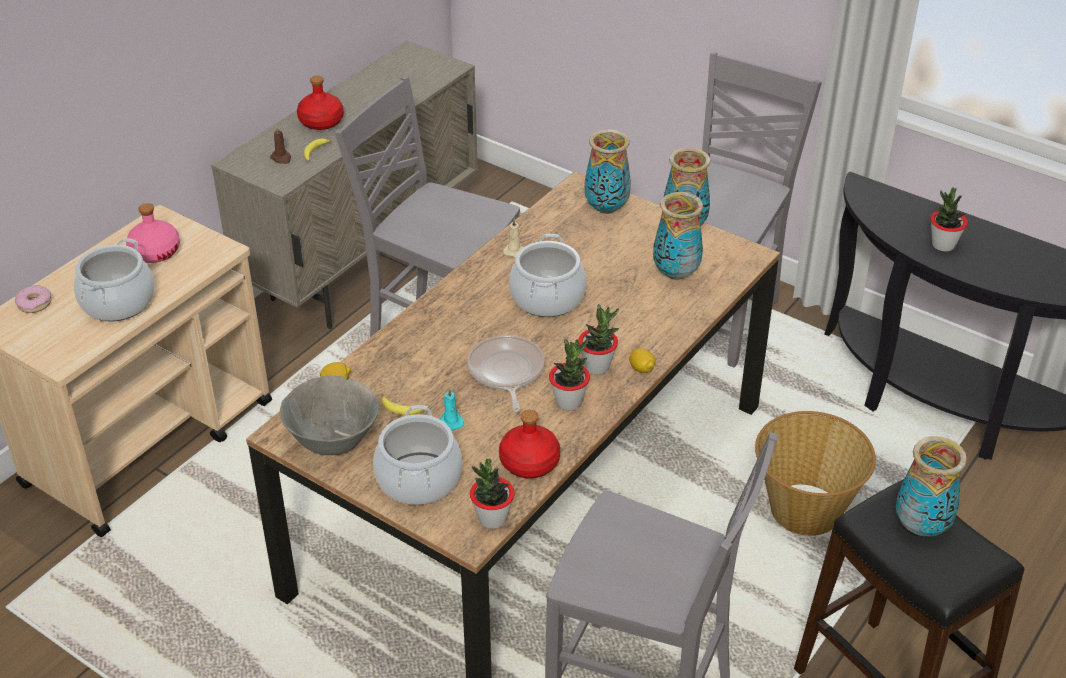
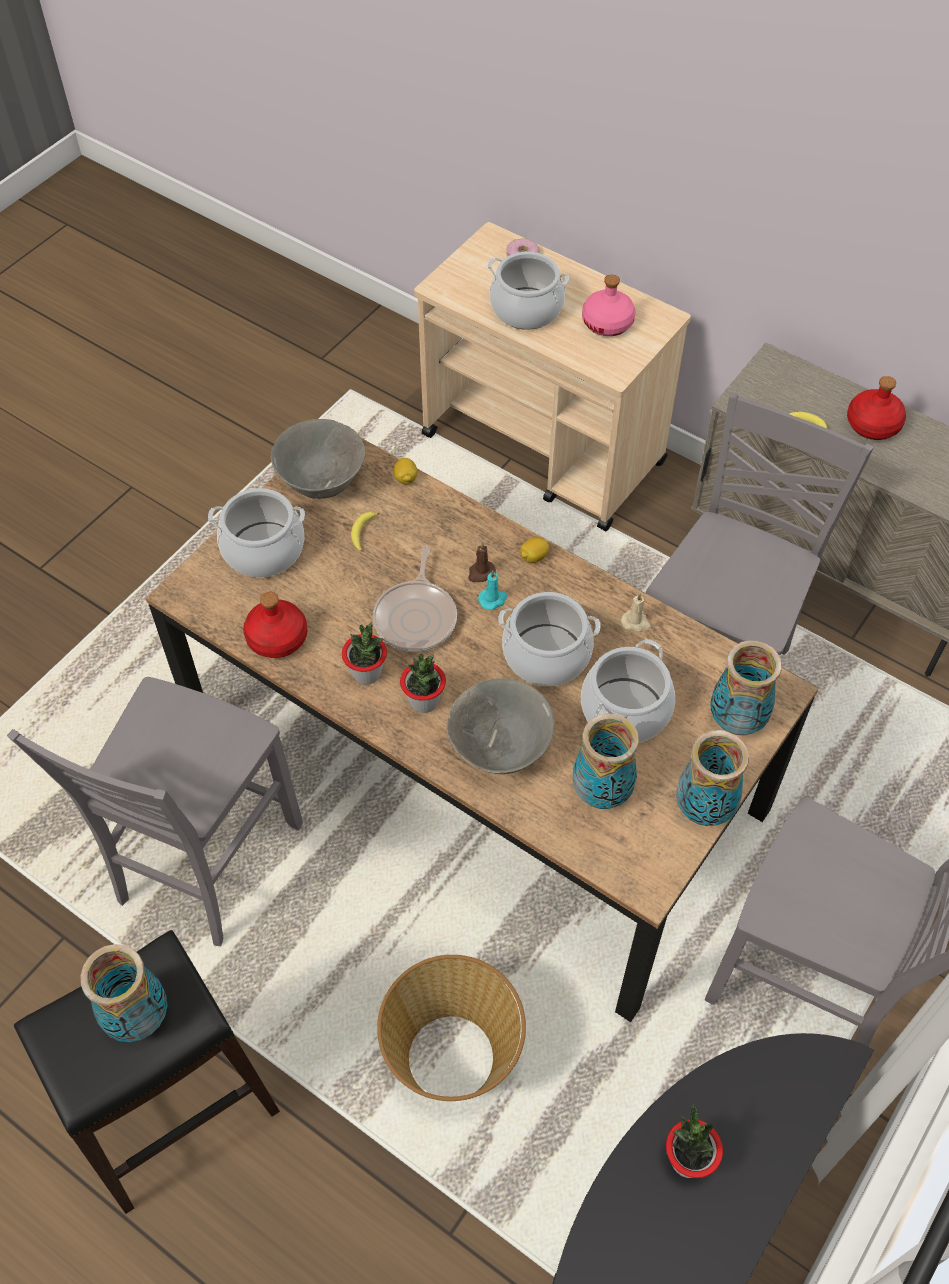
camera: 90 degrees right, 15 degrees up
brown candle [270,126,291,164] -> brown candle moved to [468,542,496,582]
turquoise candle [440,387,465,431] -> turquoise candle moved to [478,570,508,610]
frying pan [468,335,545,412] -> frying pan turned 105 degrees clockwise [373,546,457,652]
potted plant [470,459,515,529] -> none
lemon [629,348,655,373] -> lemon moved to [520,538,549,563]
none -> grey bowl [446,678,554,774]
none -> cooking pot [581,639,675,743]

